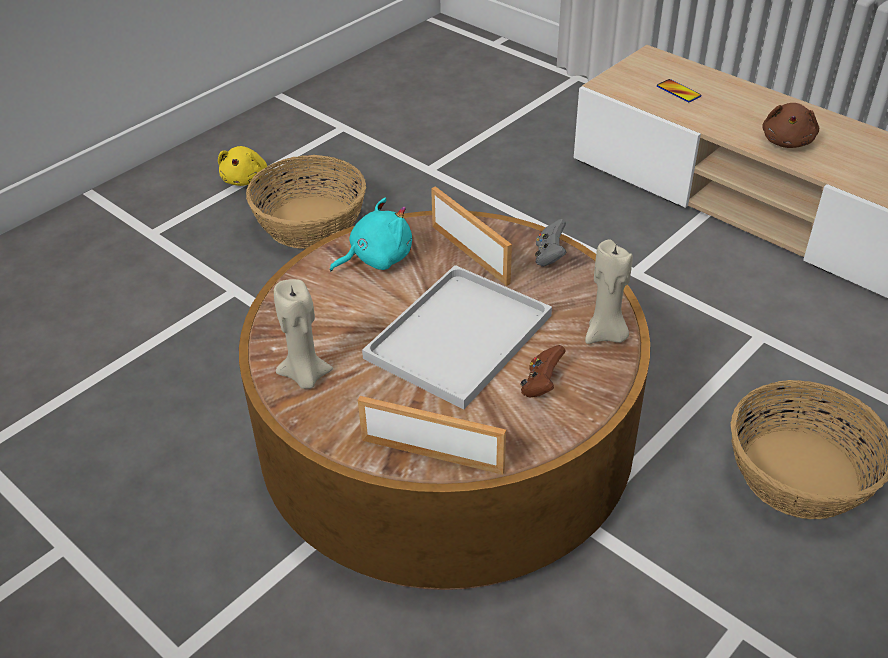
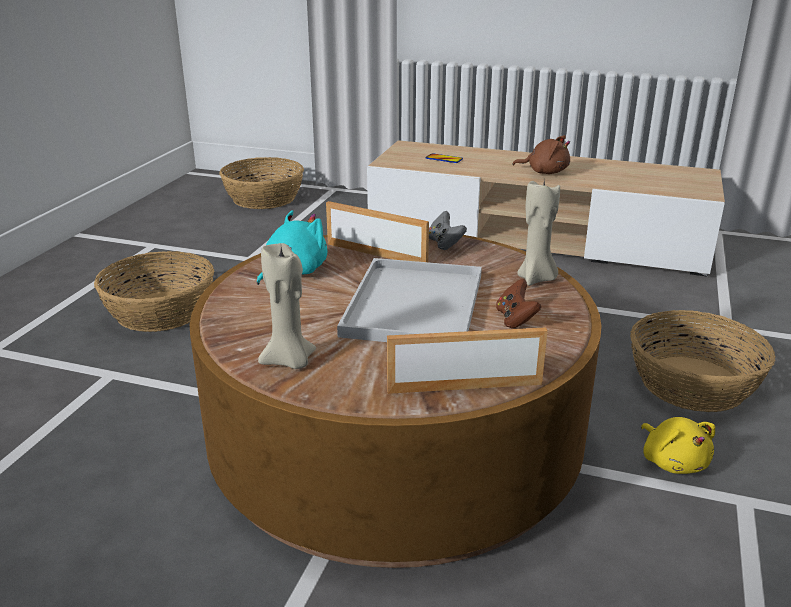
camera: 25 degrees left, 15 degrees down
yellow plush toy [218,146,267,186] -> yellow plush toy moved to [641,417,715,474]
brown plush toy [762,103,819,148] -> brown plush toy turned 60 degrees counterclockwise [512,135,570,174]
none -> basket [219,157,304,209]

